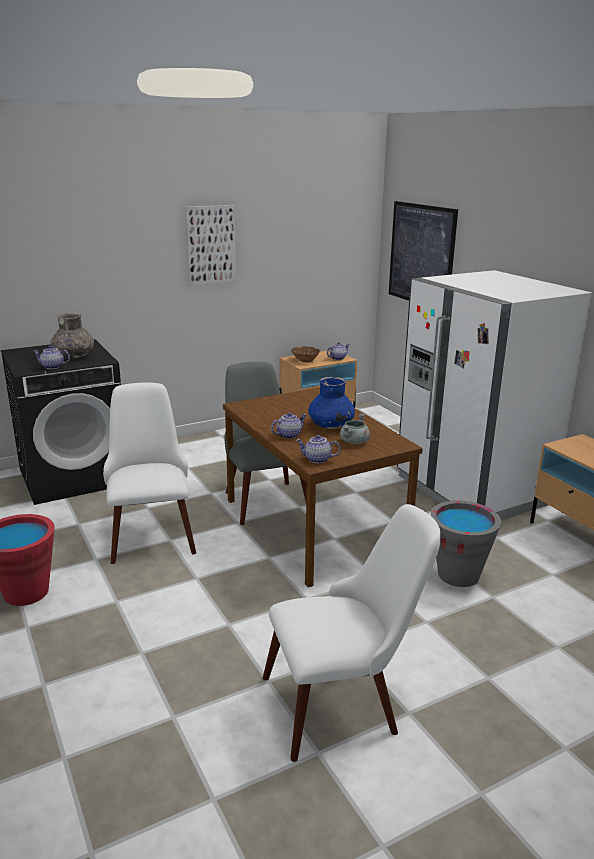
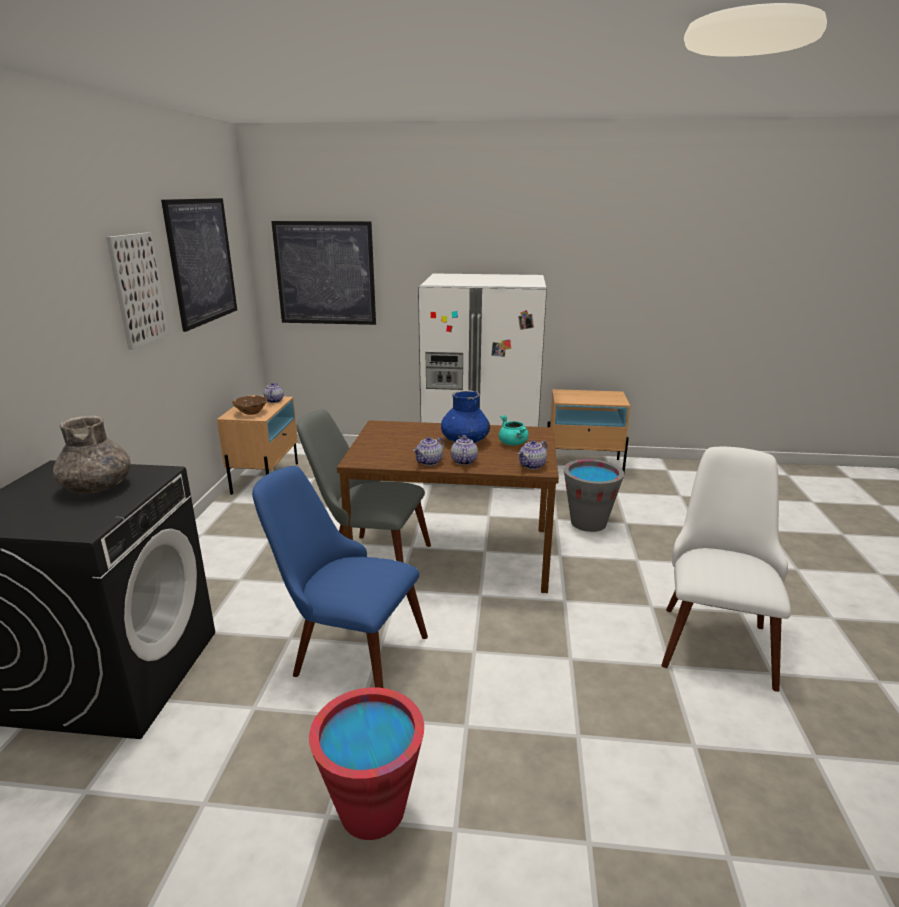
camera: 55 degrees left, 0 degrees up
teapot [33,346,70,369] -> teapot moved to [413,437,444,466]
white chair [103,382,196,564] -> blue chair [252,466,428,688]
grey cooking pot [340,413,370,445] -> turquoise cooking pot [499,415,528,445]
none -> picture [161,198,237,332]

